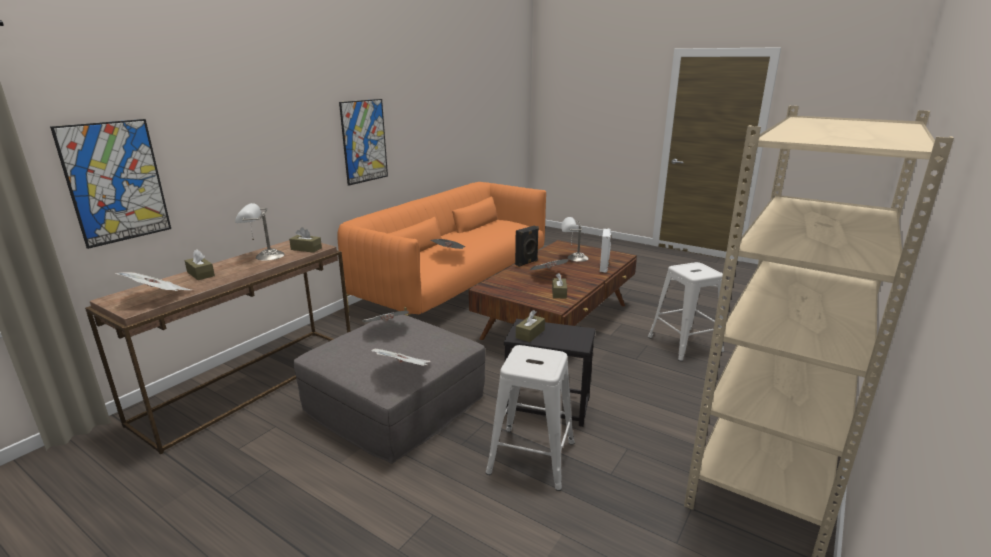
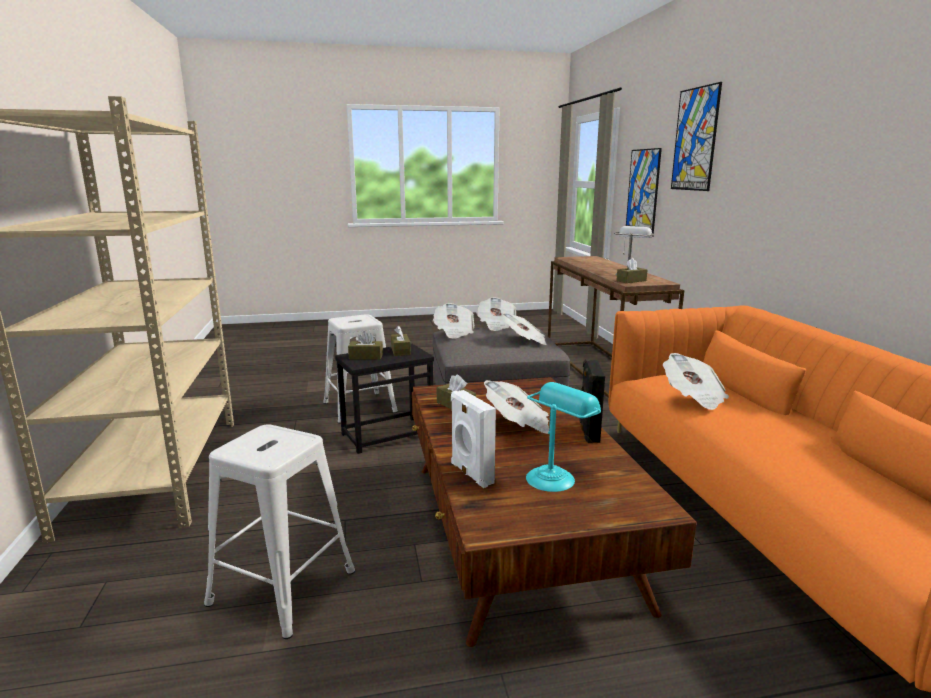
camera: 135 degrees right, 5 degrees down
newspaper [114,272,191,291] -> newspaper moved to [476,297,516,331]
brown tissue box [185,250,215,280] -> brown tissue box moved to [348,331,383,359]
picture [339,99,388,186] -> picture moved to [671,82,722,191]
white table lamp [561,217,589,262] -> turquoise table lamp [526,382,601,492]

